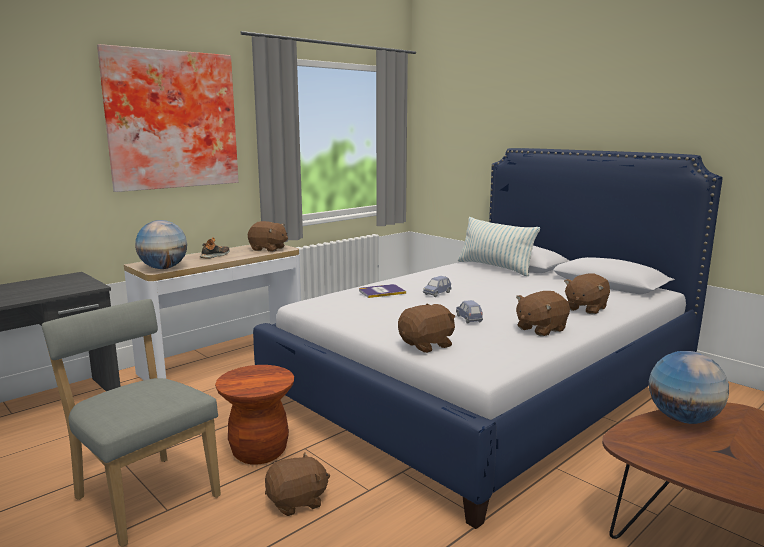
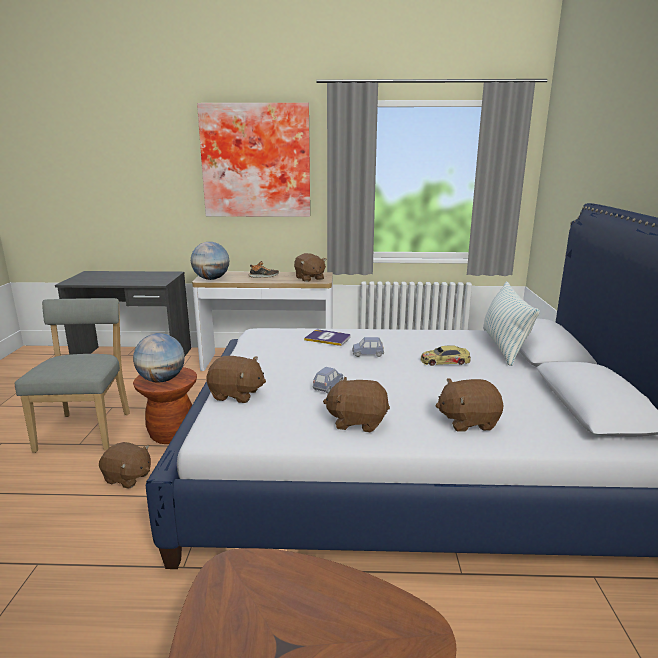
camera: 45 degrees right, 5 degrees up
globe [649,351,729,424] -> globe moved to [133,333,185,383]
none -> toy car [421,345,471,366]

